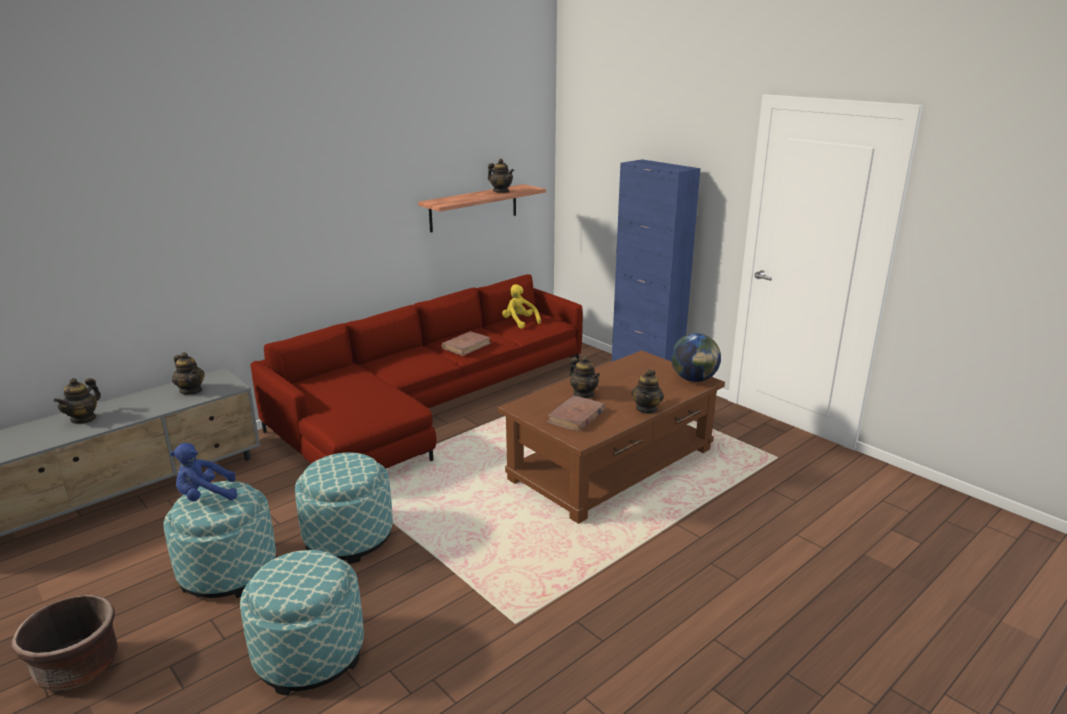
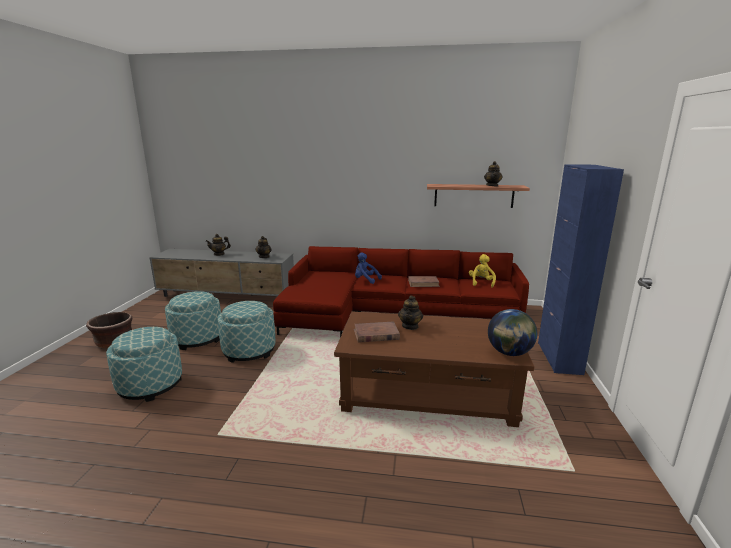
camera: 50 degrees right, 5 degrees down
blue plush toy [170,443,237,501] -> blue plush toy moved to [355,253,382,284]
teapot [631,370,664,414] -> none

